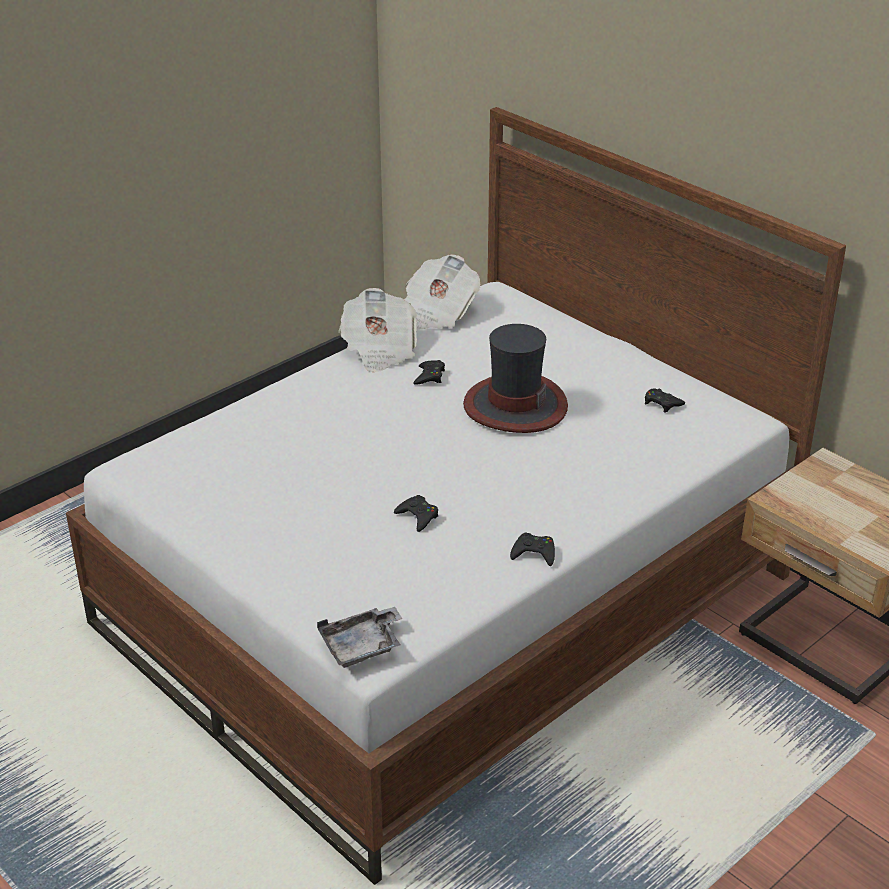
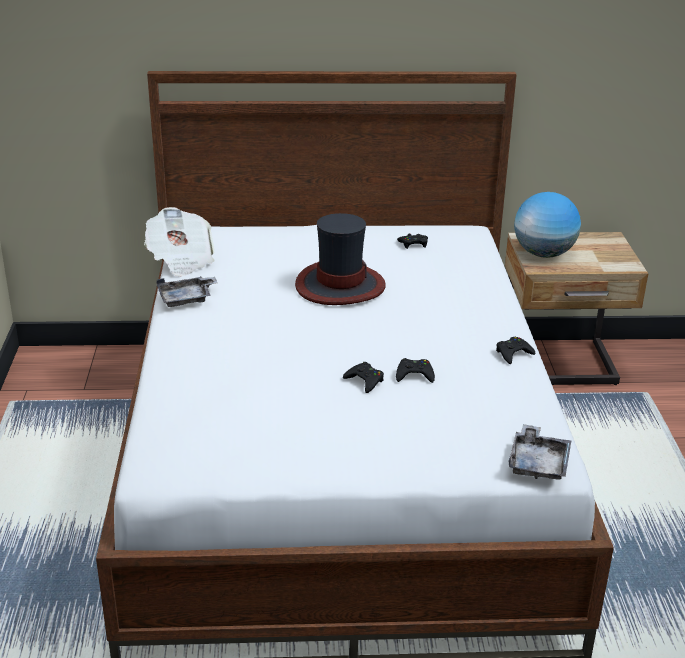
camera: 50 degrees left, 5 degrees down
newspaper [339,288,417,372] -> grey tray [157,277,217,307]
black game controller [413,360,445,385] -> black game controller moved to [343,362,384,393]
none -> globe [514,192,581,258]

